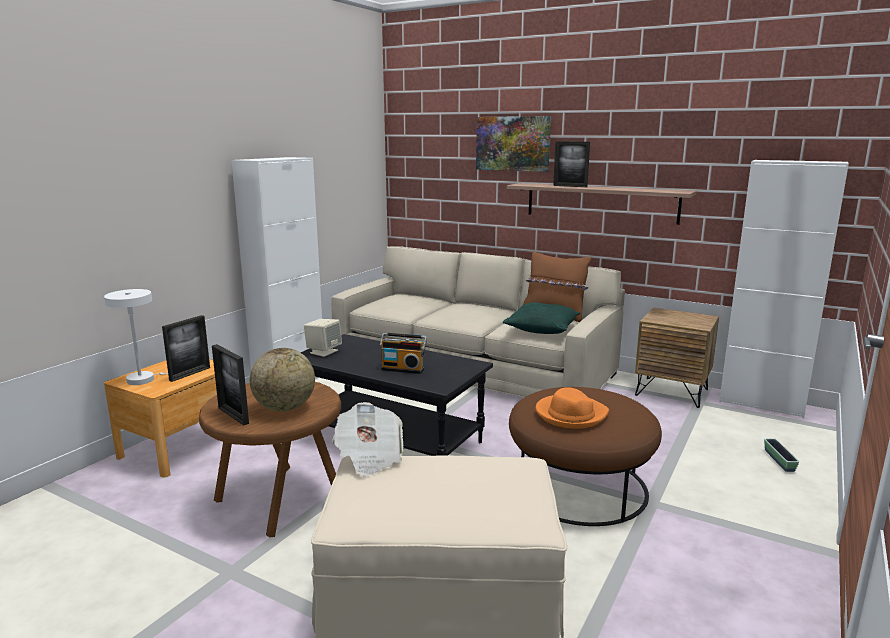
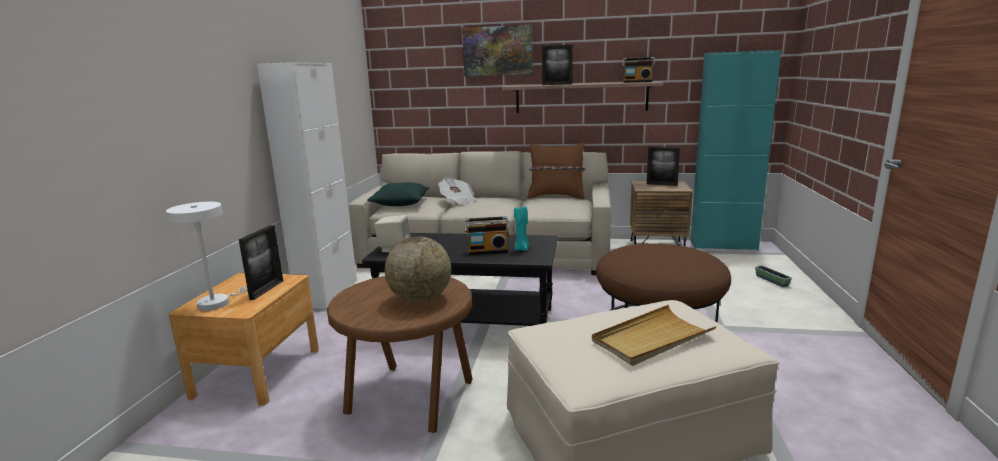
camera: 20 degrees left, 0 degrees up
picture frame [212,344,249,425] -> picture frame moved to [647,147,680,186]
newspaper [332,402,403,476] -> newspaper moved to [438,178,476,205]
green pillow [503,303,580,334] -> green pillow moved to [367,182,430,206]
orange hat [535,387,609,429] -> none
white cabinet [719,160,849,418] -> turquoise cabinet [690,50,781,250]
none -> turquoise candle [514,206,529,251]
none -> beige tray [592,305,717,366]
none -> radio [622,57,655,83]

